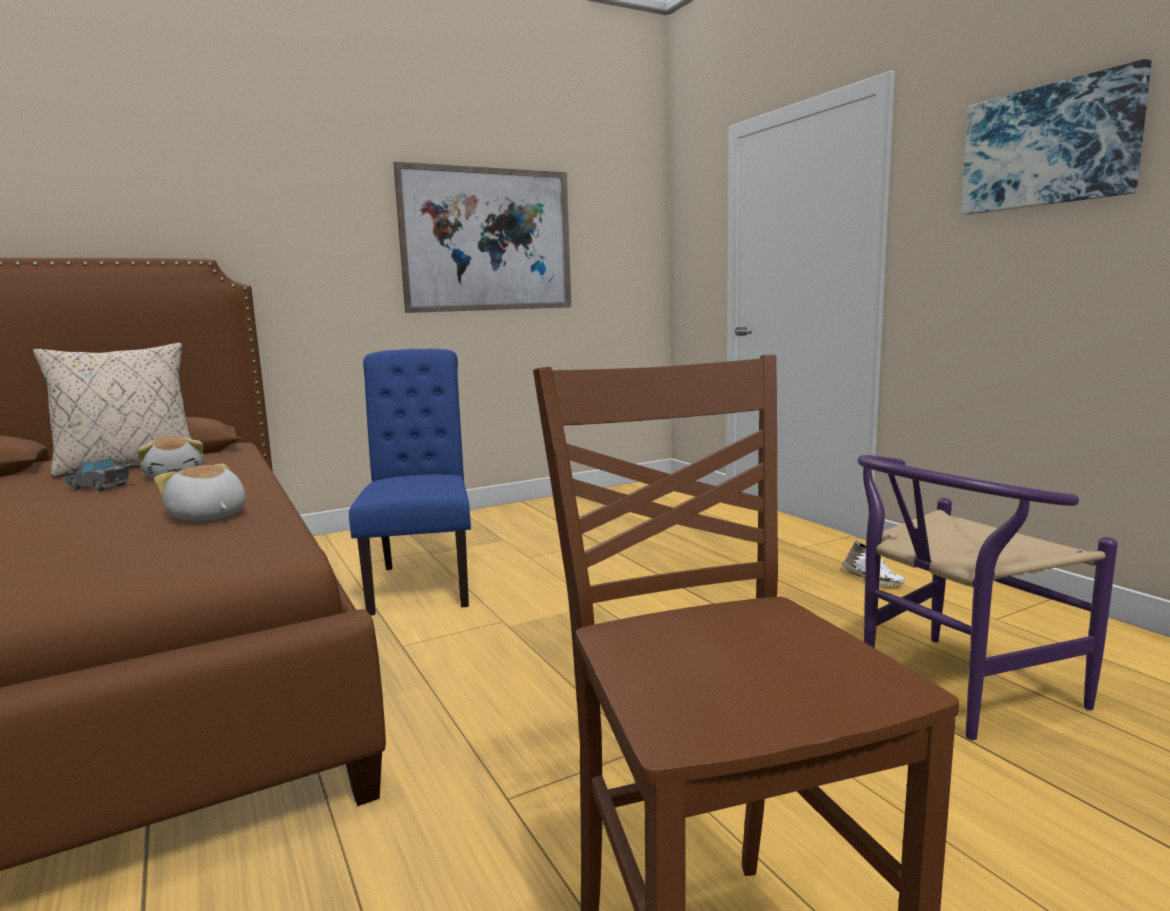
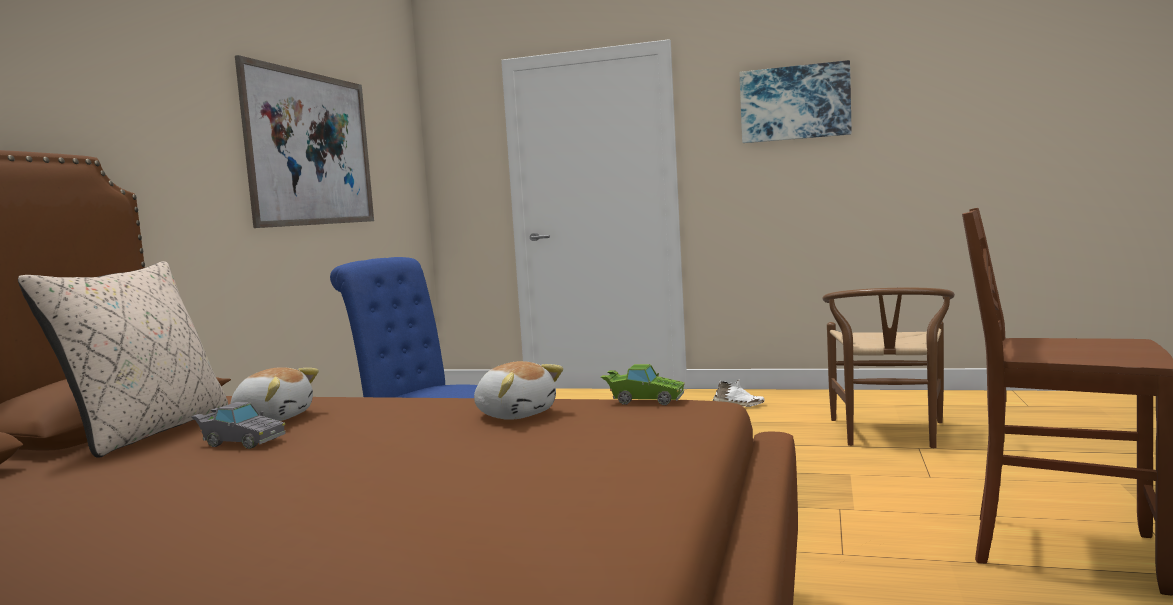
camera: 45 degrees left, 5 degrees down
grey toy car [63,458,132,492] -> grey toy car turned 135 degrees counterclockwise [191,402,286,449]
plush toy [154,464,246,521] -> plush toy turned 135 degrees counterclockwise [474,361,563,420]
purple chair [858,455,1118,740] -> brown chair [822,288,955,448]
none -> green toy car [601,364,685,405]

